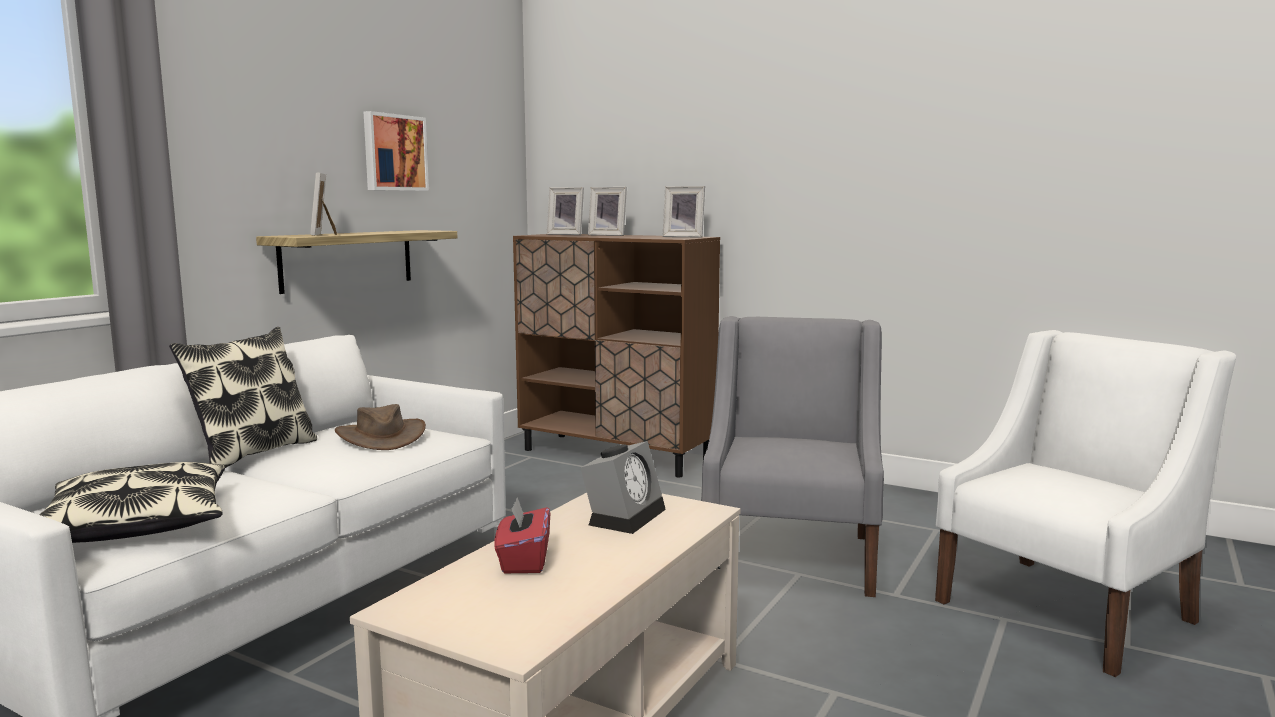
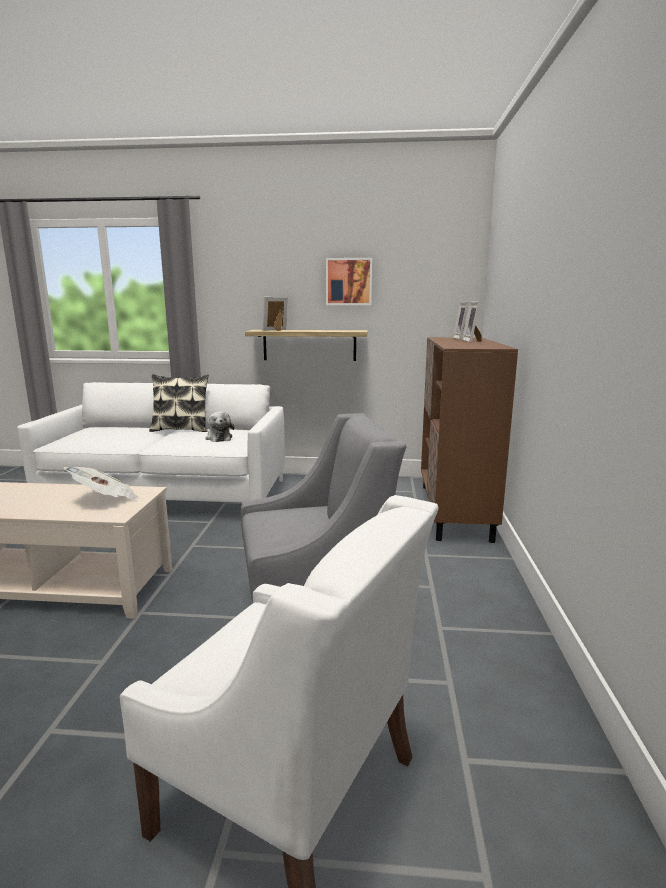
camera: 65 degrees right, 5 degrees up
pillow [40,462,225,543] -> none
brown hat [335,404,426,450] -> plush toy [205,411,234,442]
red tissue box [494,497,550,573] -> none
alarm clock [580,441,666,534] -> newspaper [64,467,140,499]
picture frame [662,186,705,238] -> none

